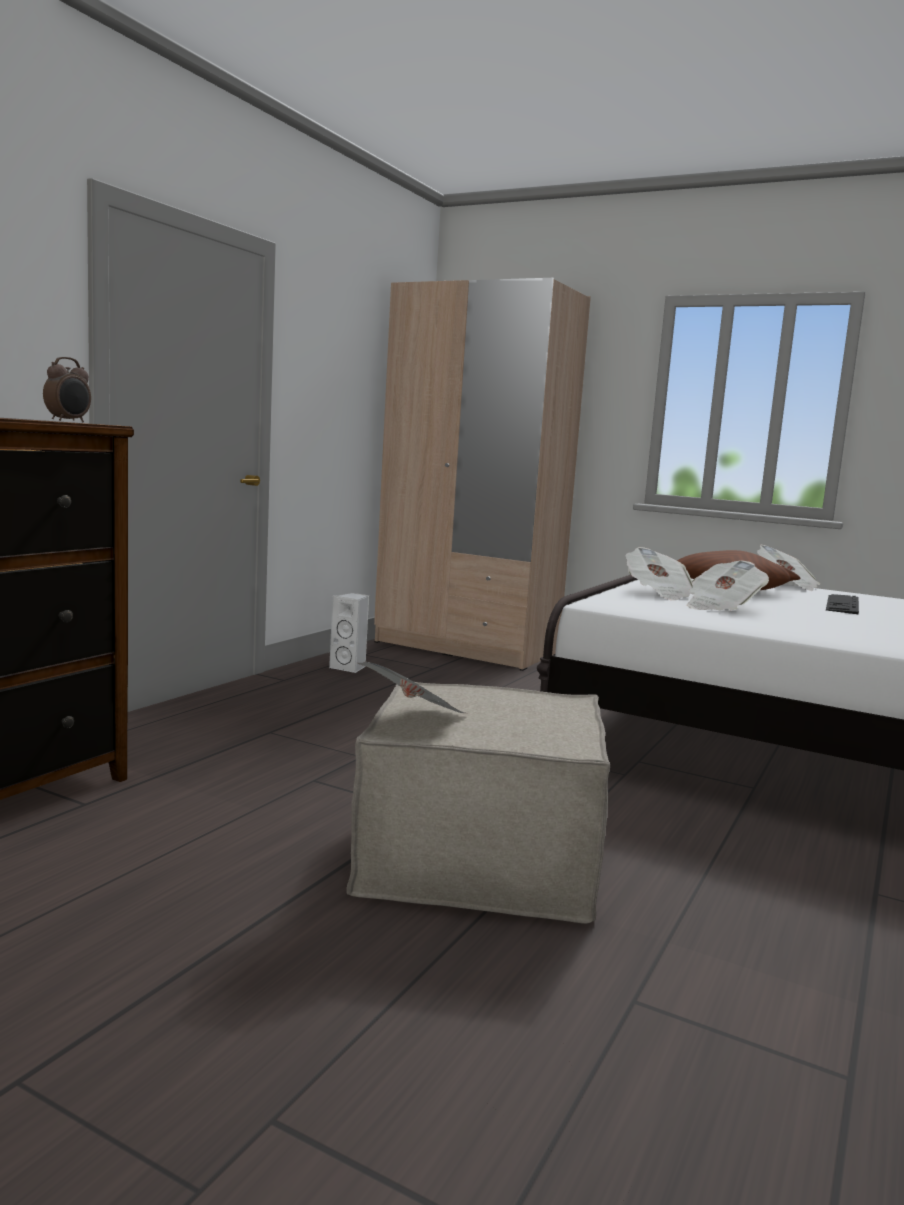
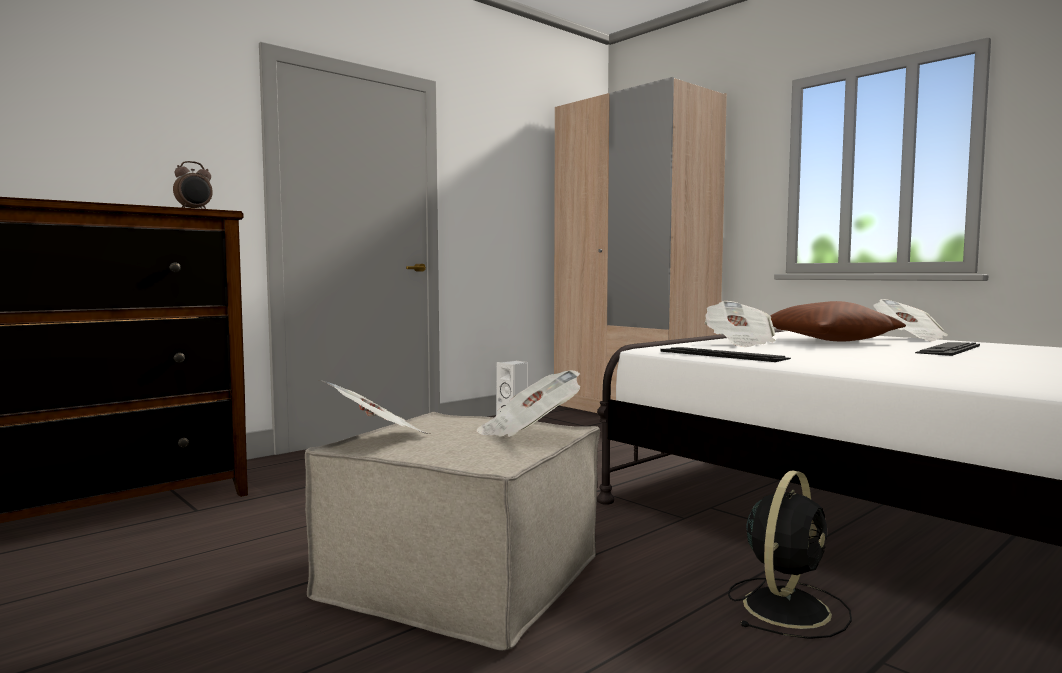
camera: 20 degrees right, 5 degrees down
newspaper [687,561,769,611] -> newspaper moved to [477,370,581,437]
none -> keyboard [661,347,791,362]
none -> black fan [728,471,852,639]

